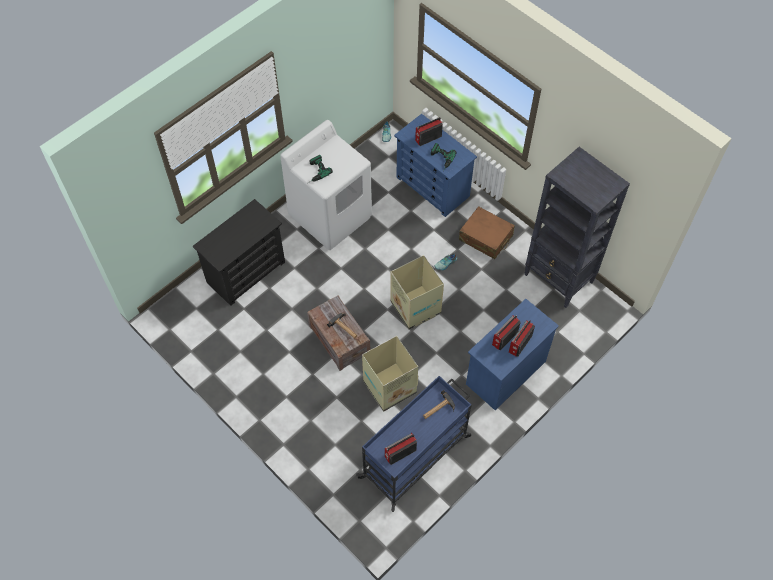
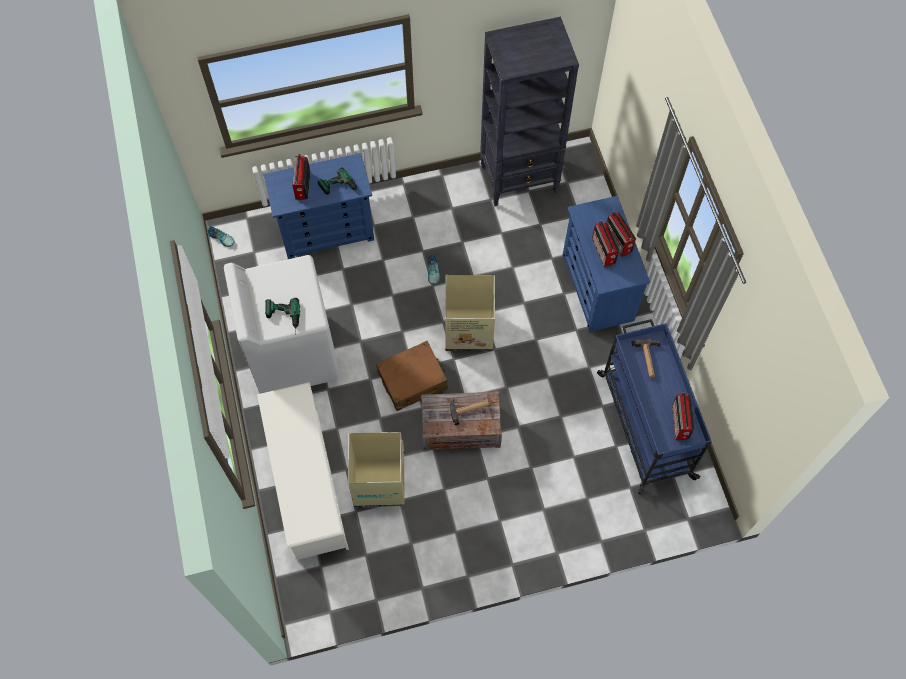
camera: 60 degrees left, 5 degrees up
black dresser [193,199,285,306] -> white shoe rack [257,382,349,560]
cardboard box [362,336,418,412] -> cardboard box moved to [348,432,405,507]
brown suitcase [459,206,515,259] -> brown suitcase moved to [376,341,448,411]

